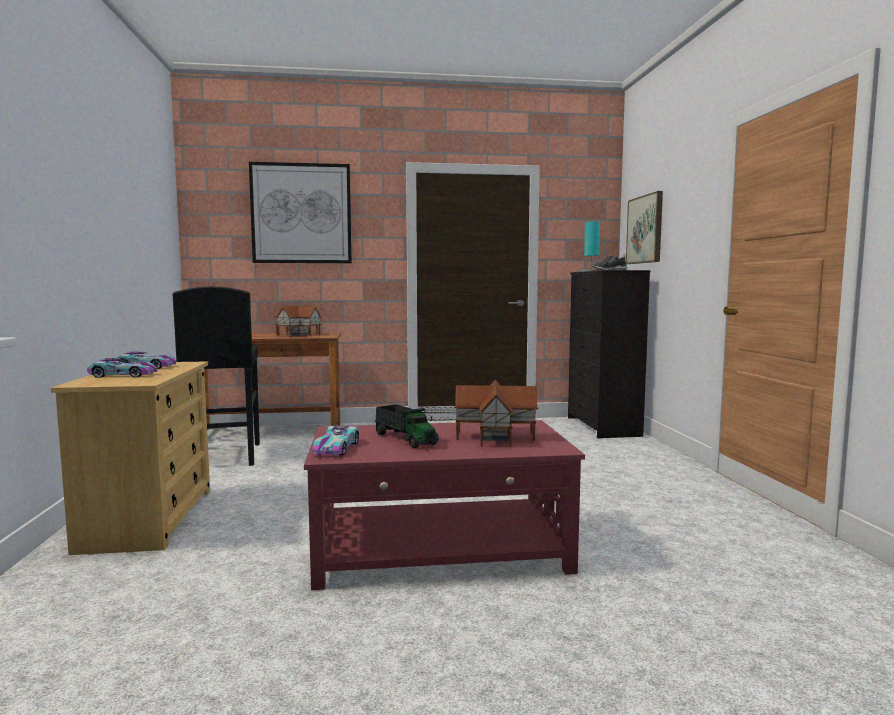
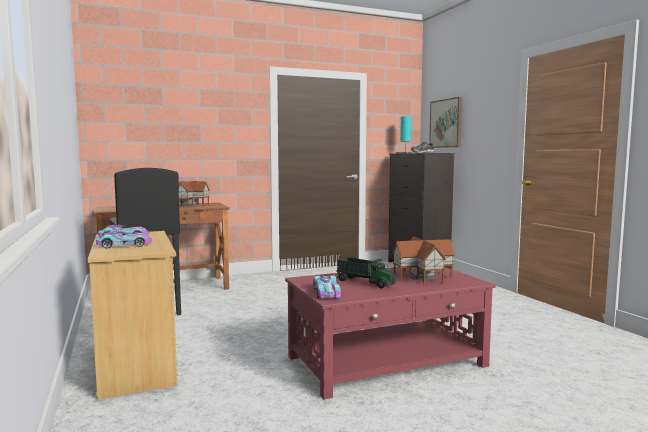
camera: 15 degrees left, 0 degrees up
picture [249,162,352,263] -> none

